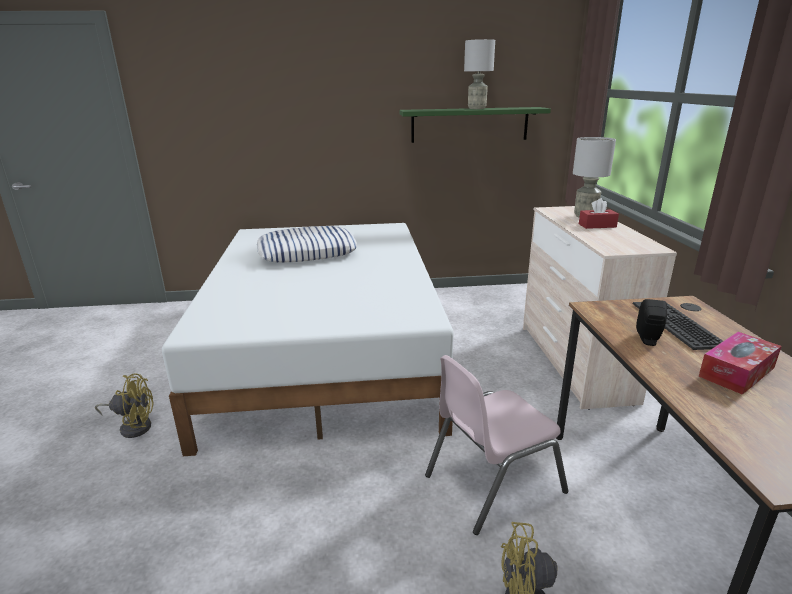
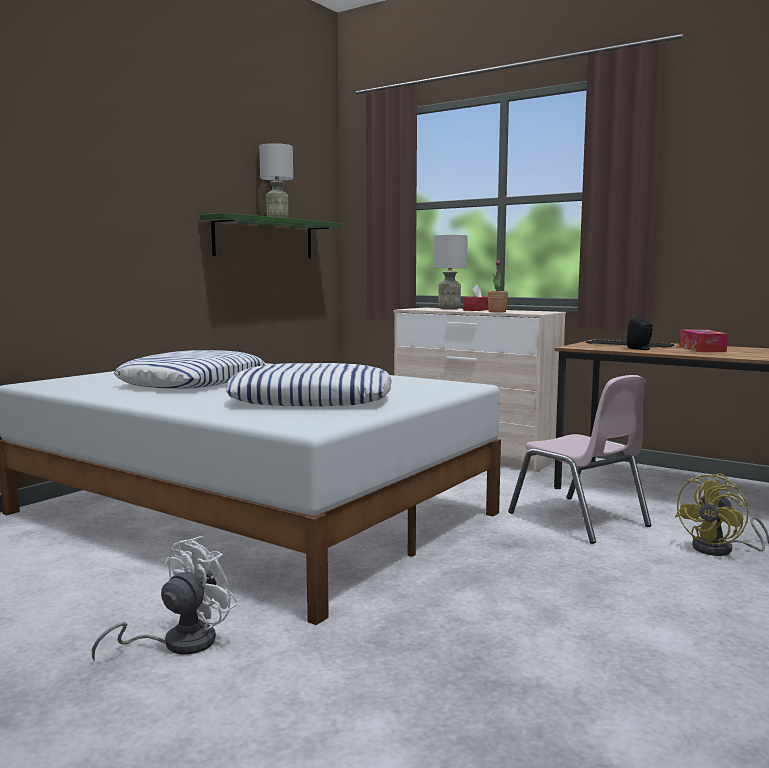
camera: 50 degrees left, 15 degrees down
yellow fan [95,373,154,438] -> white fan [92,536,238,662]
pink chair [425,355,569,535] -> pink chair turned 45 degrees counterclockwise [508,375,651,544]
none -> pillow [226,363,392,406]
none -> potted plant [488,260,508,313]

